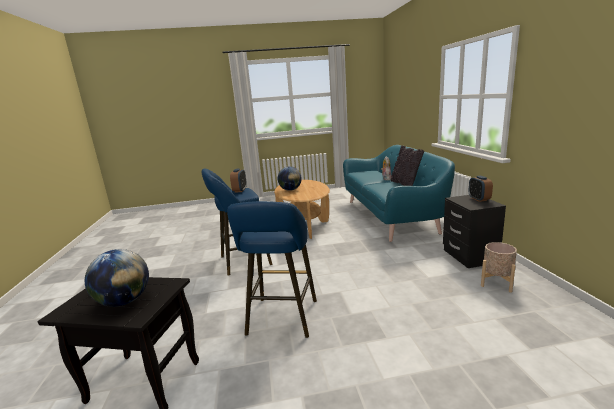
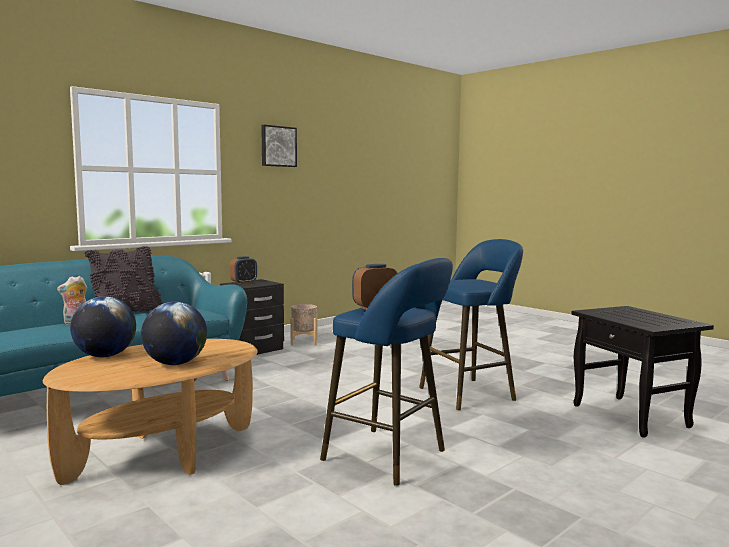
camera: 125 degrees left, 10 degrees down
globe [85,249,149,307] -> globe moved to [70,297,136,357]
none -> picture [261,125,297,167]

